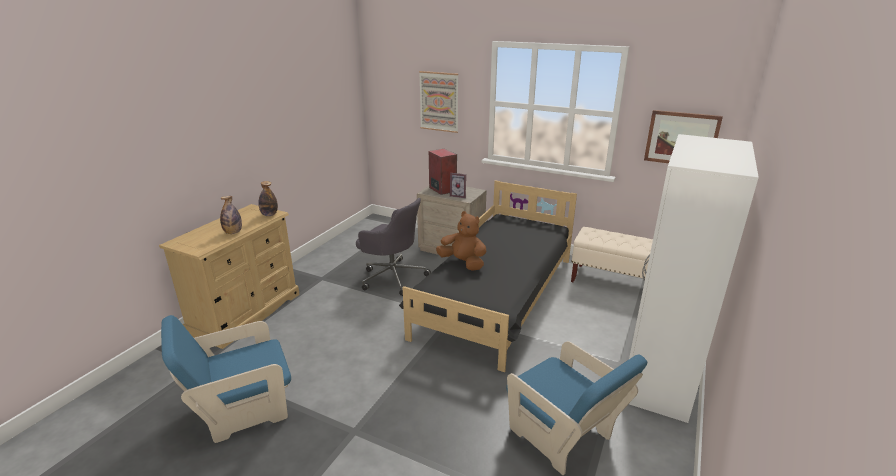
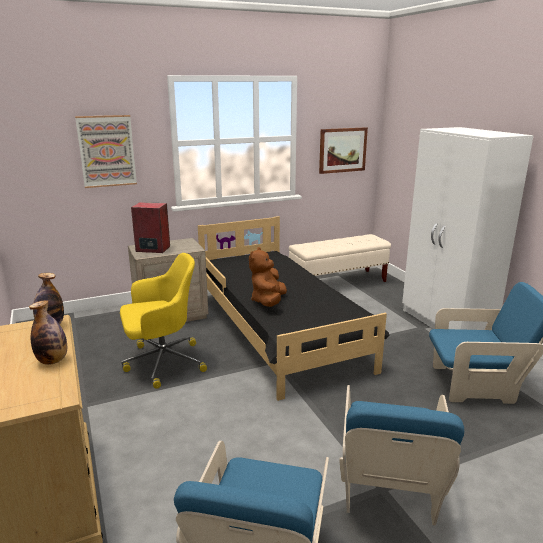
camera: 50 degrees left, 5 degrees down
grey office chair [356,198,431,296] -> yellow office chair [120,253,207,389]
brown plush toy [436,211,486,271] -> brown plush toy turned 60 degrees counterclockwise [249,247,287,307]
picture frame [450,173,466,198] -> none
none -> blue armchair [339,385,464,526]

